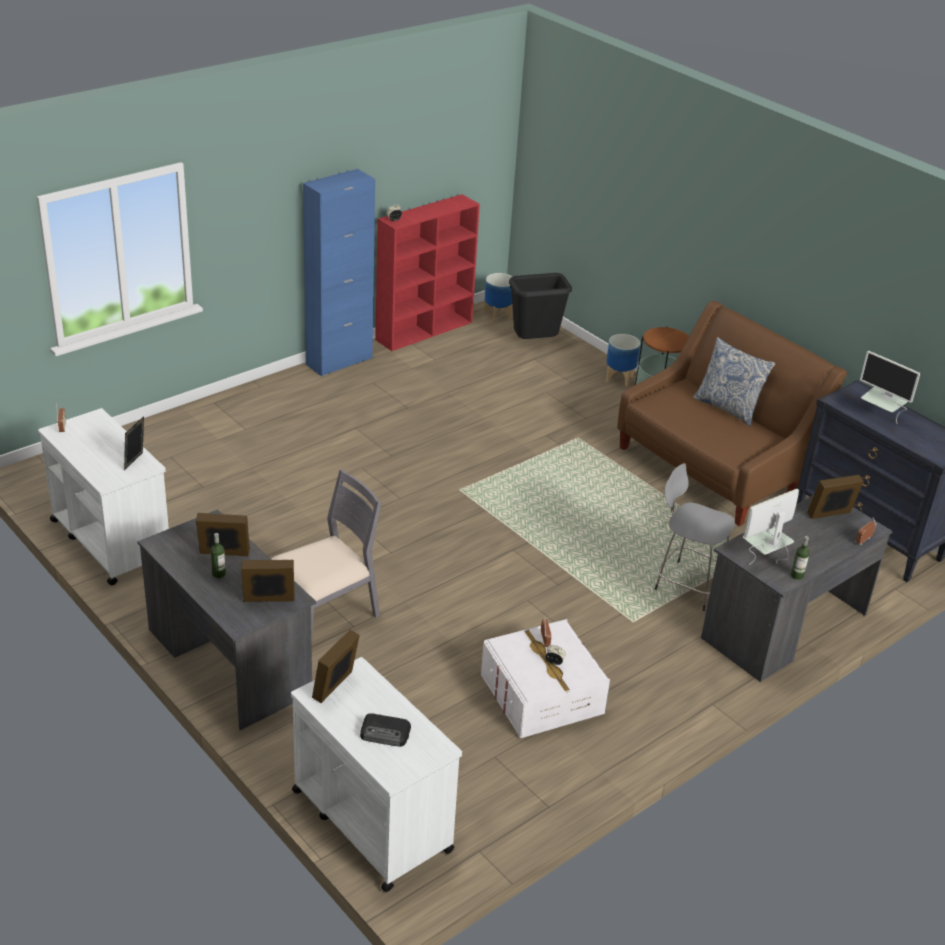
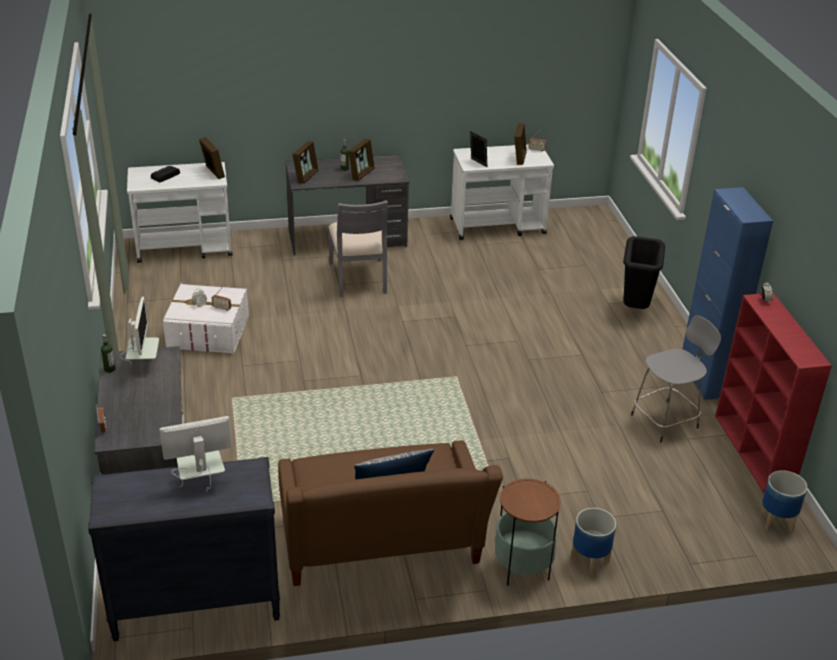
camera: 120 degrees right, 0 degrees up
black trash can [509,273,572,339] -> black trash can moved to [623,236,665,309]
grey stool [655,463,735,611] -> grey stool moved to [631,315,721,442]
picture frame [807,475,864,519] -> picture frame moved to [514,123,527,165]

